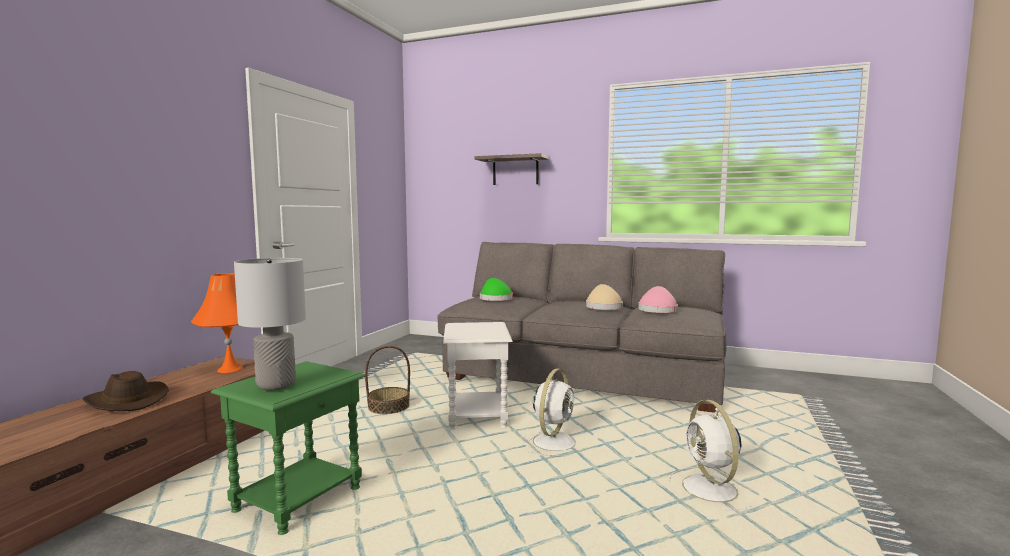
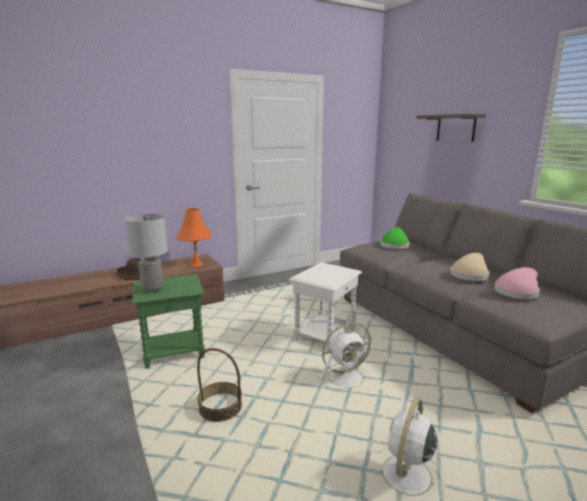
camera: 40 degrees right, 10 degrees up
basket [365,345,410,414] -> basket moved to [197,348,242,422]

